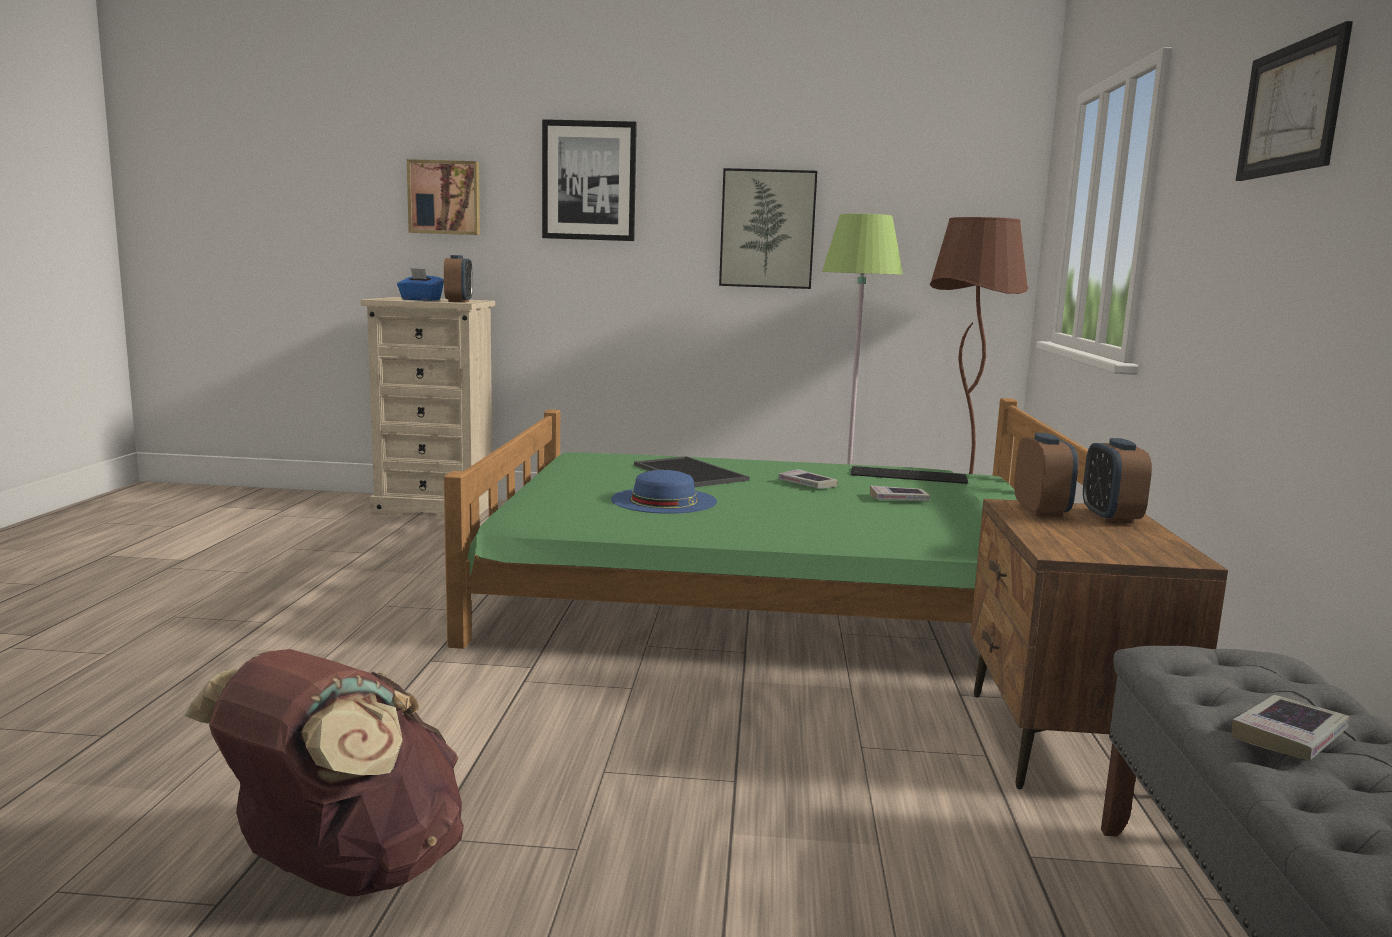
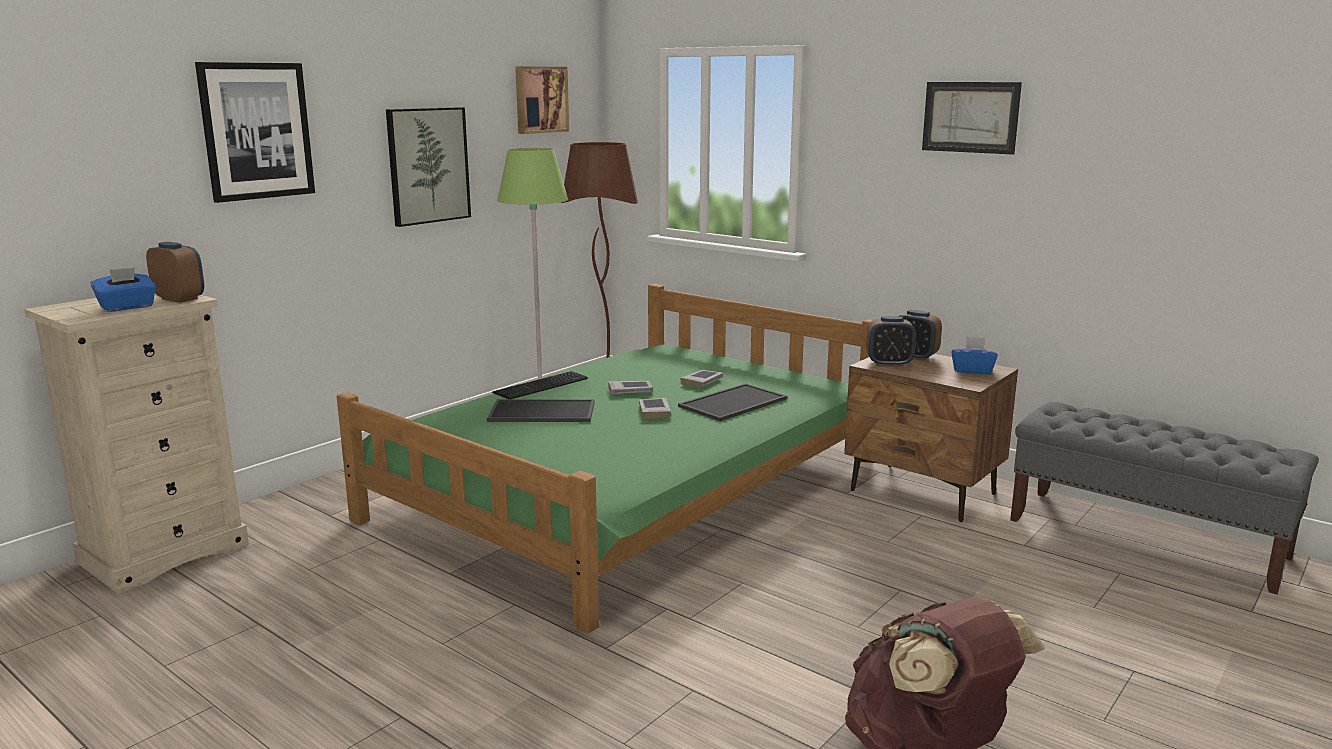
camera: 55 degrees left, 5 degrees up
picture [407,159,480,235] -> picture moved to [515,66,569,134]
blue hat [611,470,717,514] -> none
keyboard [851,466,968,484] -> keyboard moved to [492,371,588,399]
alarm clock [1014,433,1078,517] -> alarm clock turned 150 degrees clockwise [866,316,916,367]
book [1231,695,1349,760] -> book moved to [639,398,671,419]
none -> tray [678,383,788,421]
none -> blue tissue box [951,337,998,375]

